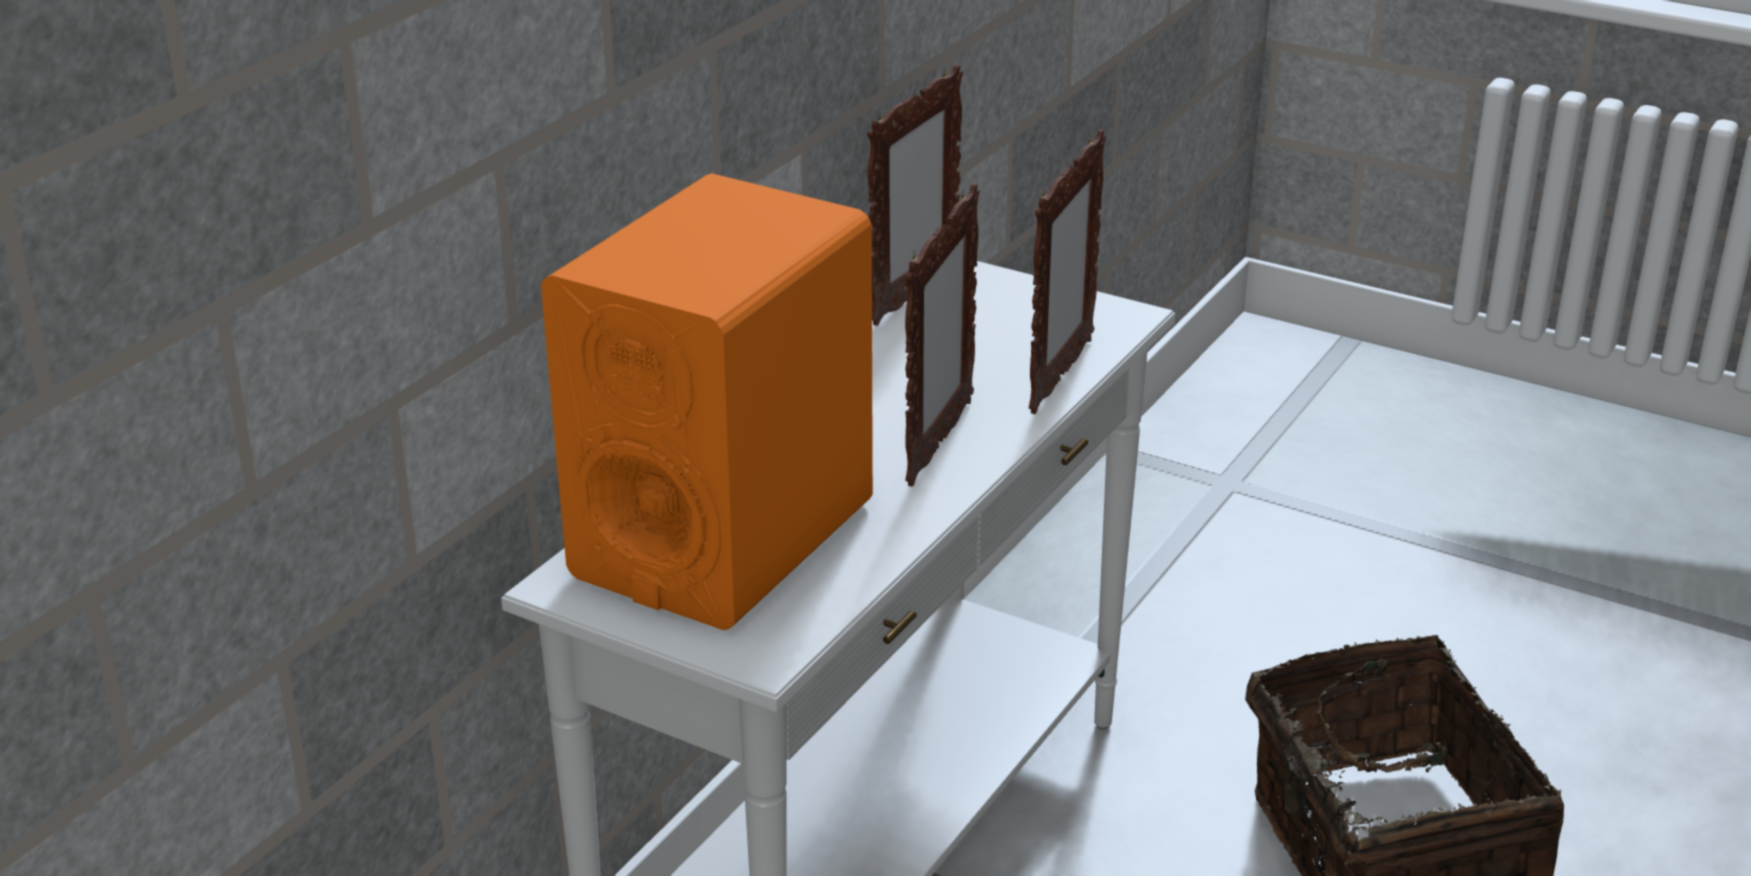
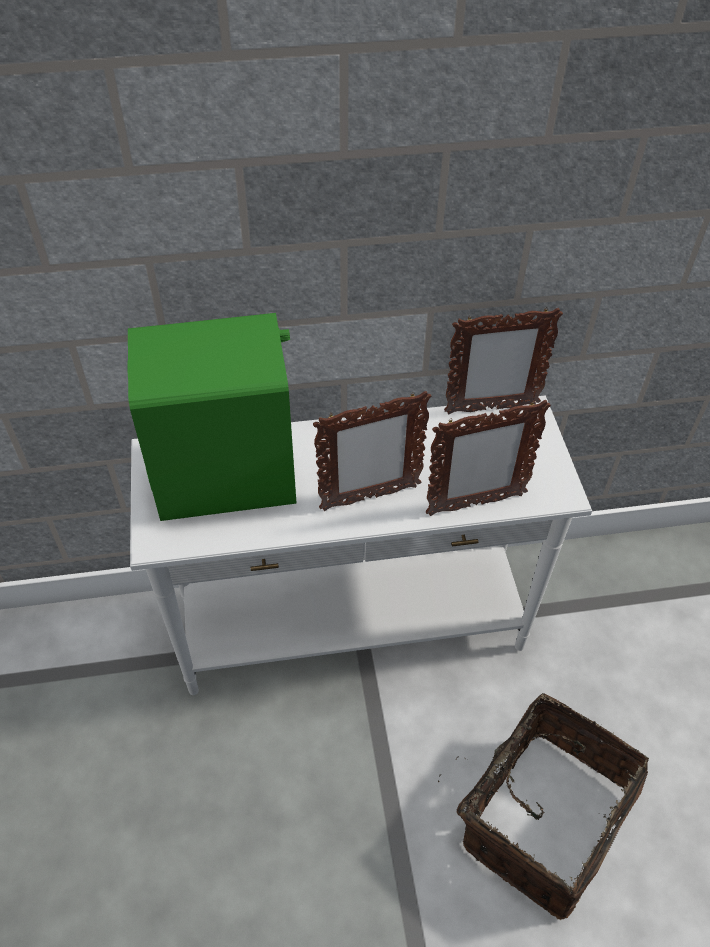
camera: 50 degrees right, 20 degrees up
orange speaker [541,173,873,630] -> green speaker [128,313,296,521]

